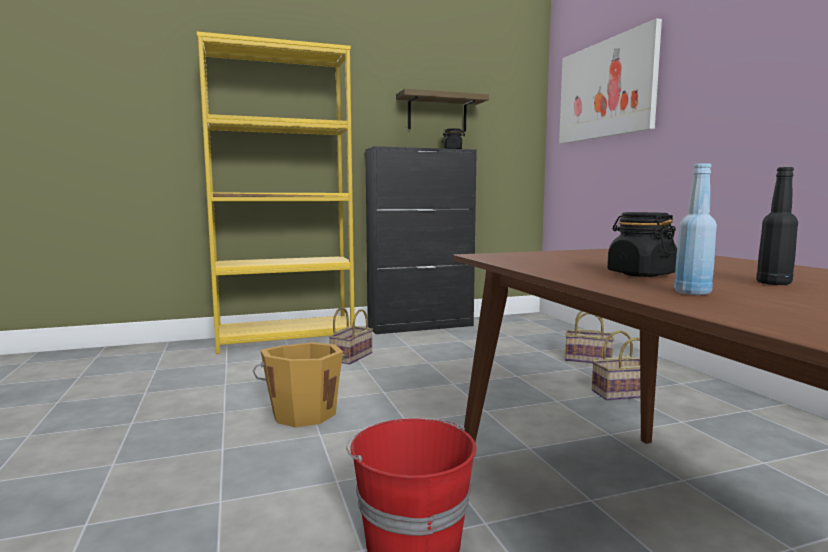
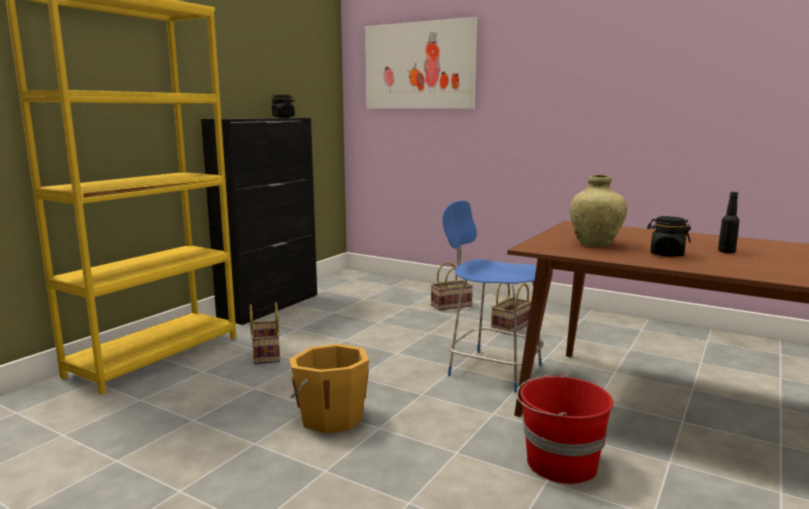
camera: 40 degrees left, 5 degrees up
shelf [396,89,489,132] -> none
blue bottle [674,163,717,295] -> none
none -> blue stool [442,201,544,393]
none -> beige vase [570,175,627,247]

